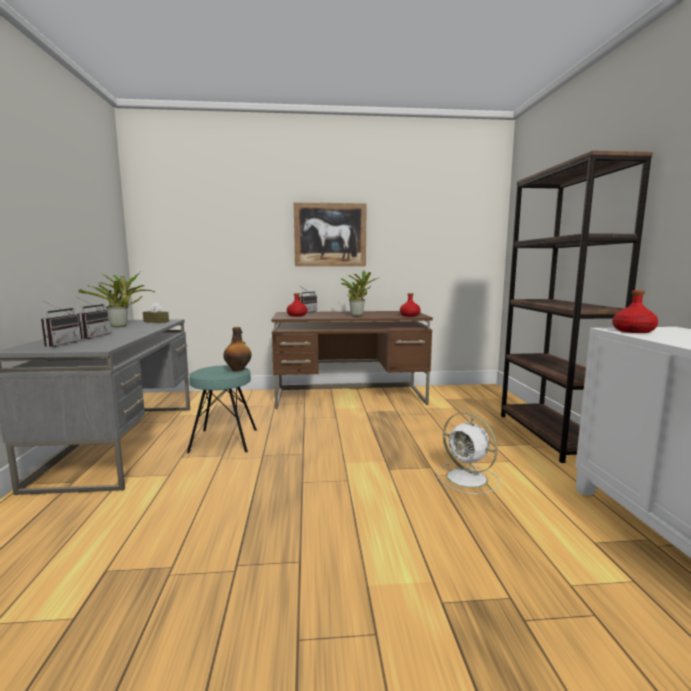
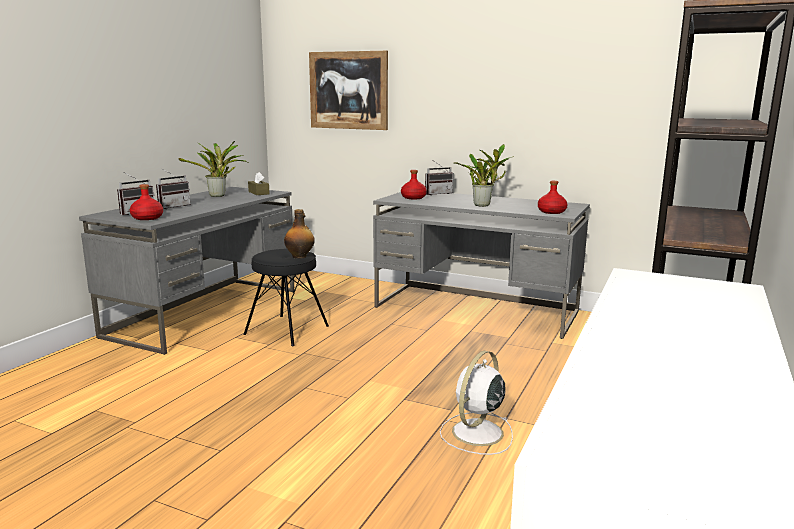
camera: 30 degrees right, 5 degrees up
turquoise stool [187,365,257,453] -> black stool [243,249,329,346]
brown desk [271,311,433,409] -> grey desk [373,192,590,339]
picture [294,202,367,266] -> picture moved to [309,51,388,130]
white fan [436,412,500,494] -> white fan turned 45 degrees clockwise [440,351,513,455]
red bottle [612,290,658,333] -> red bottle moved to [130,184,163,220]

